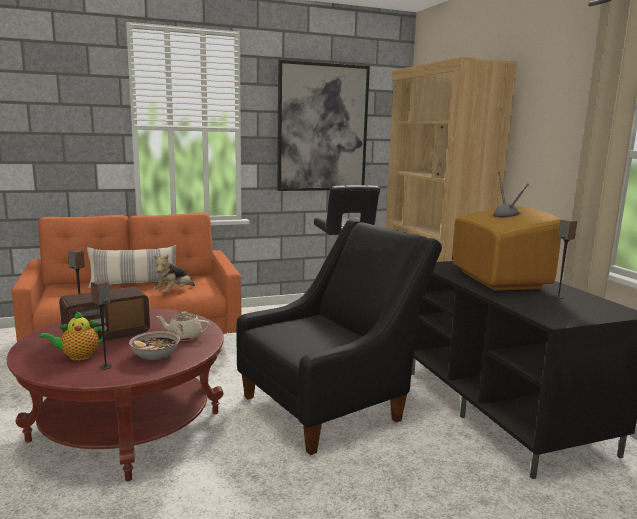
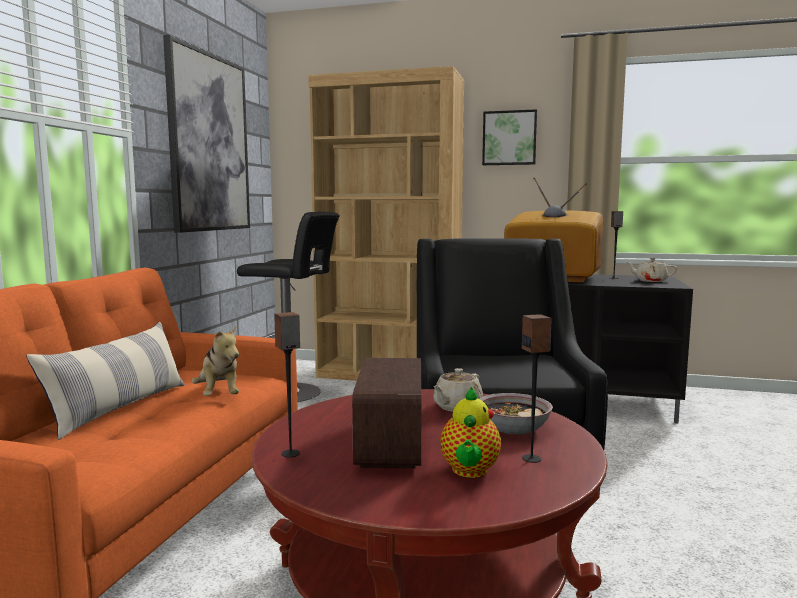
camera: 55 degrees left, 5 degrees down
none -> picture [482,109,537,165]
none -> beige teapot [626,258,677,282]

